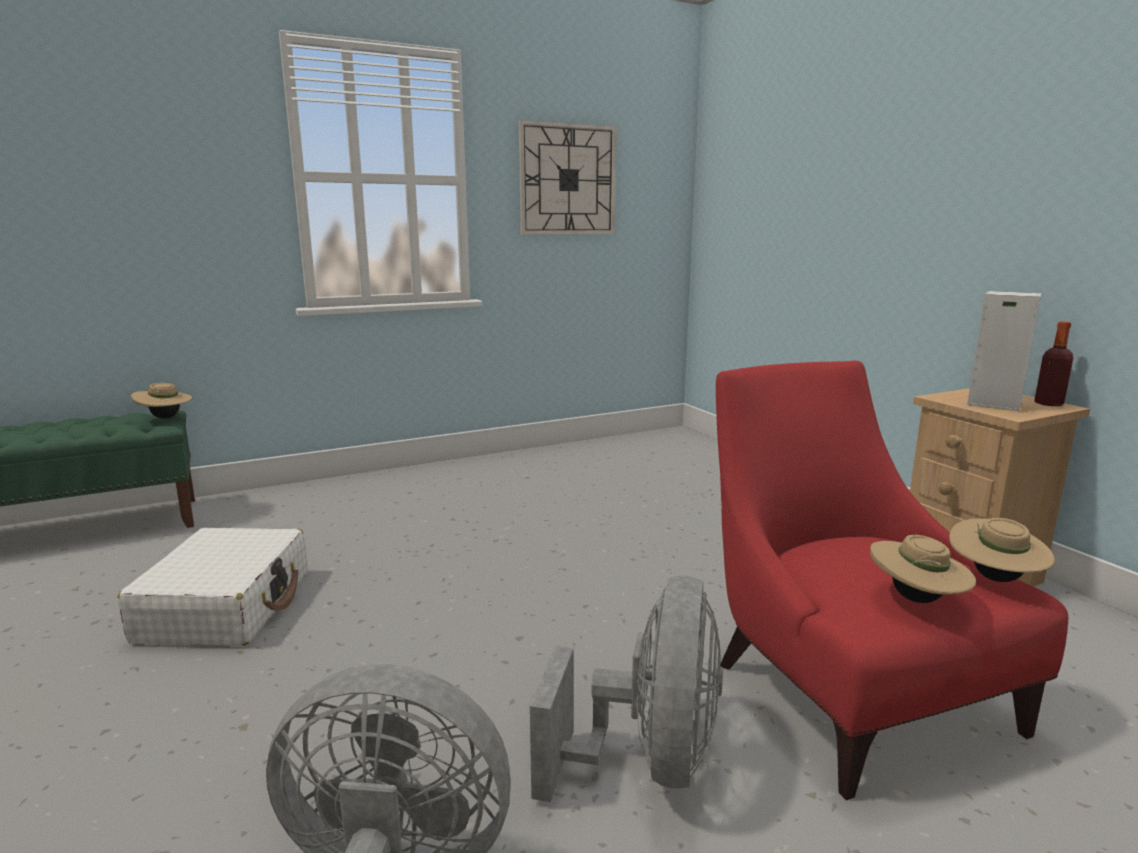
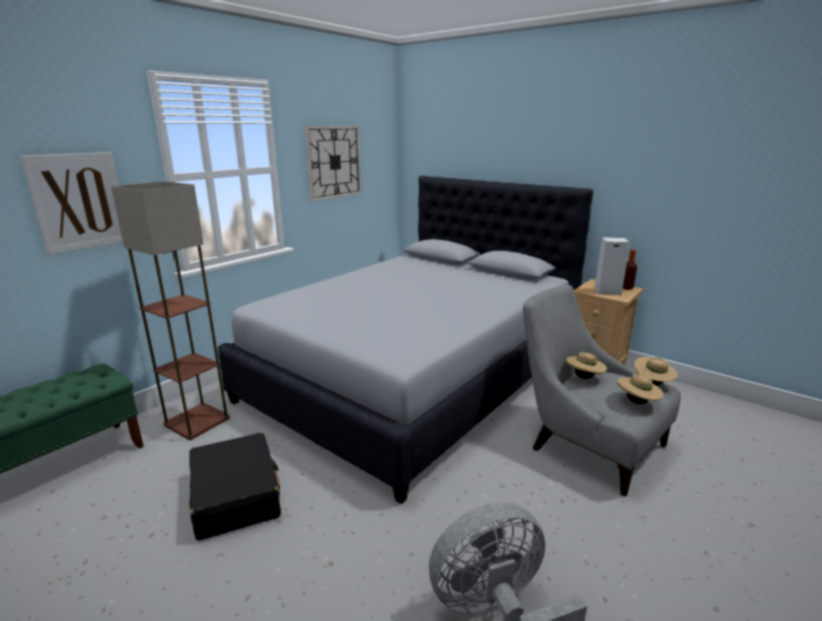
camera: 25 degrees left, 5 degrees up
white suitcase [117,528,308,646] -> black suitcase [189,432,281,541]
beige hat [131,383,193,418] -> beige hat moved to [566,352,607,379]
grey fan [530,576,723,802] -> none
red armchair [716,361,1068,800] -> grey armchair [523,285,681,497]
none -> picture [20,152,123,255]
none -> floor lamp [111,181,230,440]
none -> grey bed [218,176,593,504]

